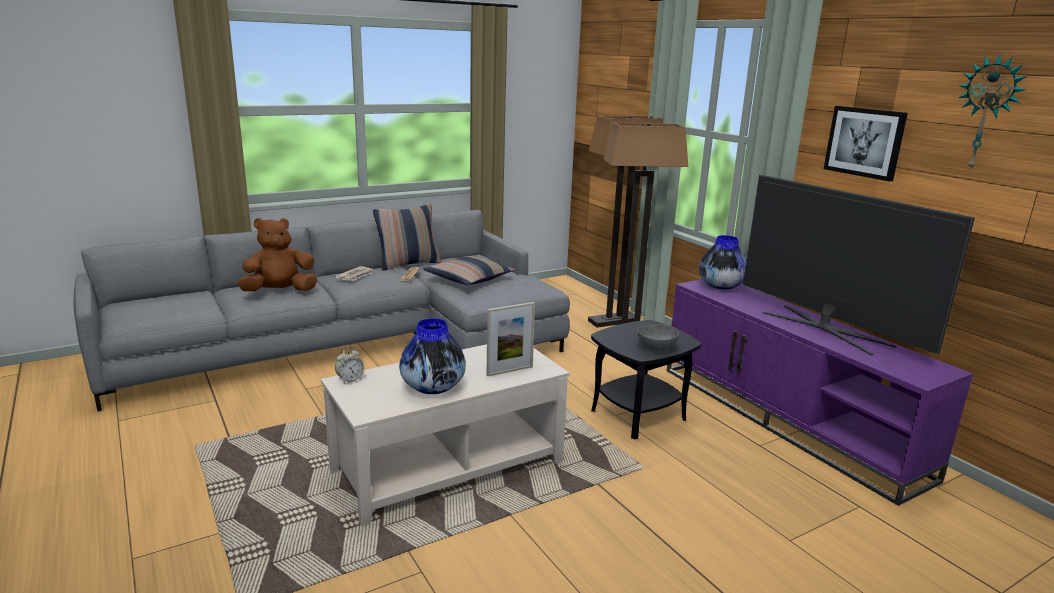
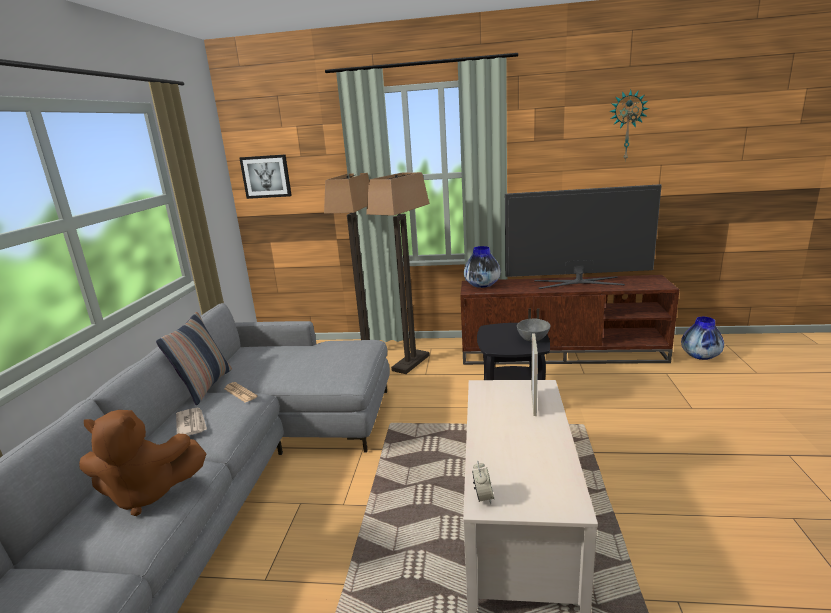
camera: 50 degrees left, 0 degrees up
brown plush toy [237,218,317,291] -> brown plush toy turned 105 degrees counterclockwise [79,410,207,516]
vase [399,318,466,394] -> vase moved to [681,317,724,360]
pillow [423,256,515,285] -> none
purple tv stand [667,279,973,506] -> brown tv stand [460,275,680,365]
picture [824,106,908,182] -> picture moved to [239,154,292,199]

